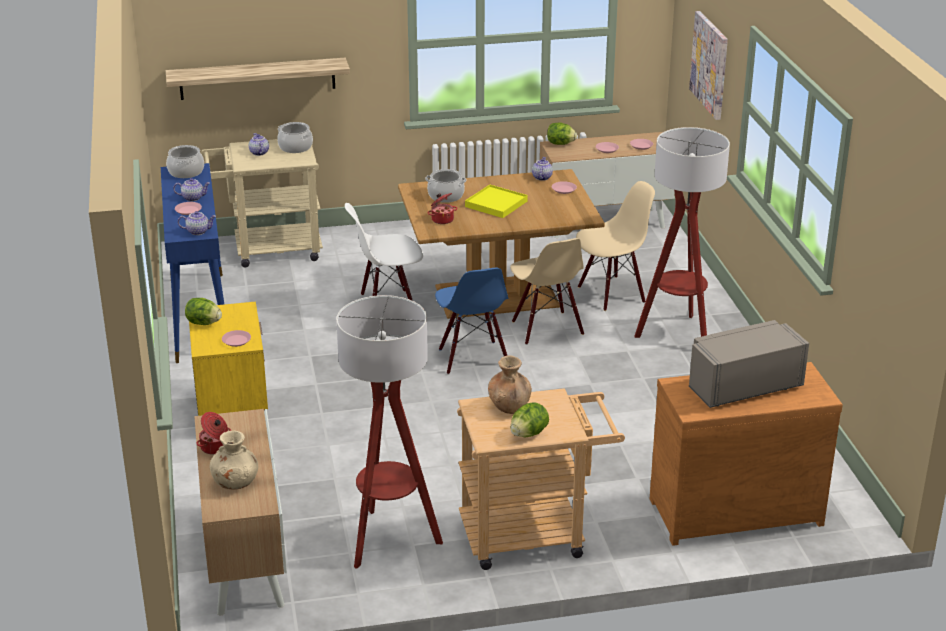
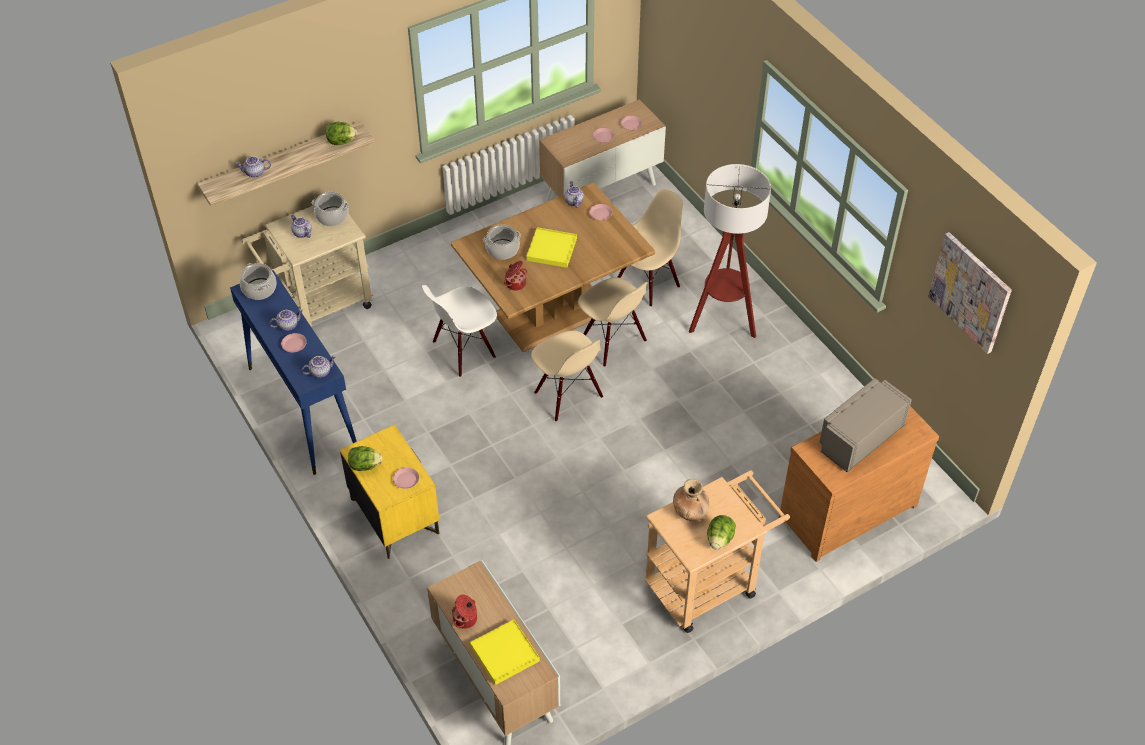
camera: 20 degrees left, 20 degrees up
beige vase [210,431,259,490] -> yellow tray [470,619,540,685]
floor lamp [336,295,443,569] -> none
blue chair [435,268,509,375] -> beige chair [531,330,603,422]
lettuce [547,123,577,145] -> lettuce moved to [326,122,357,145]
picture [689,11,728,120] -> picture moved to [928,232,1012,354]
none -> teapot [235,156,271,178]

